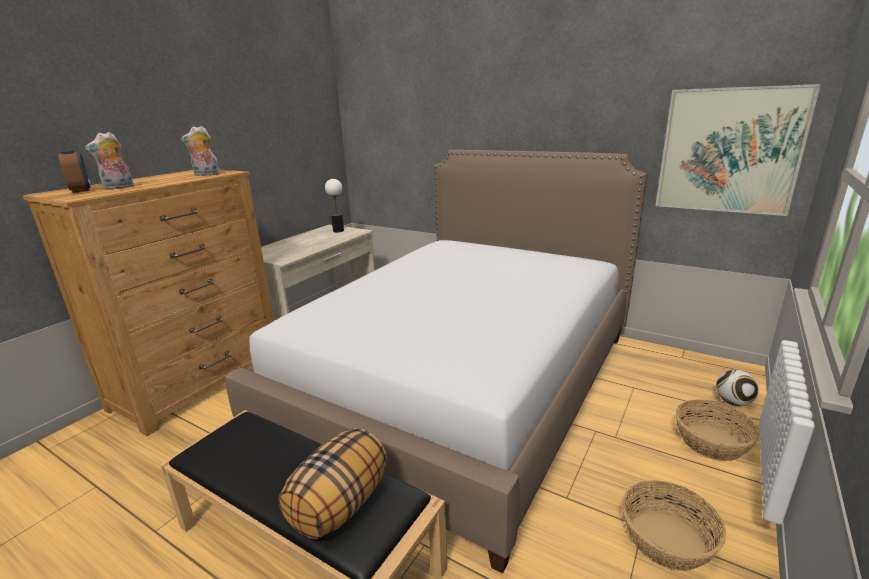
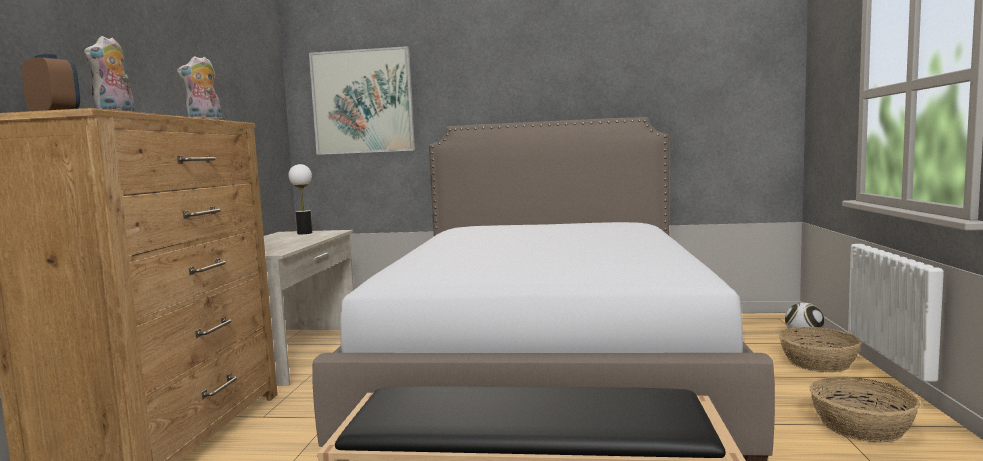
camera: 25 degrees left, 15 degrees down
pillow [278,428,387,540] -> none
picture [656,84,821,216] -> picture moved to [309,46,415,155]

